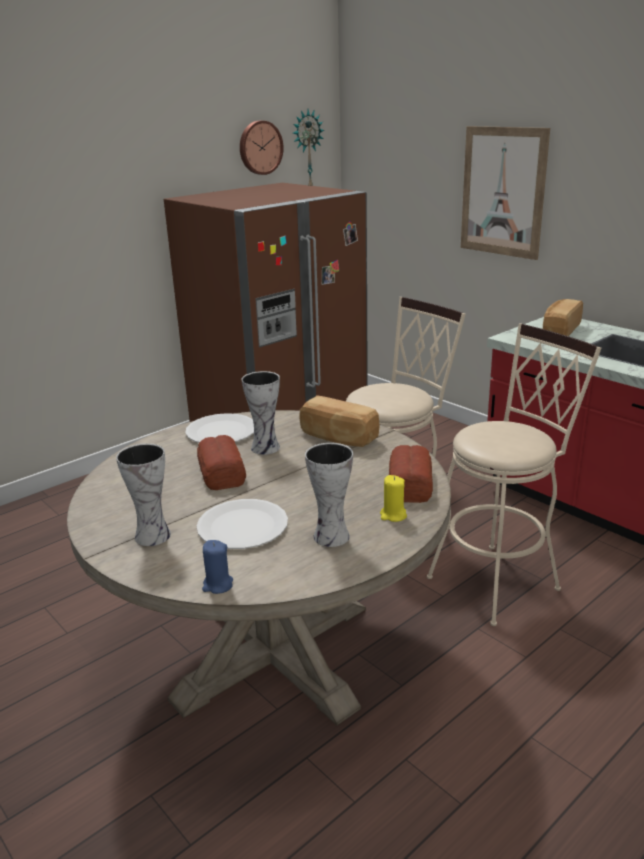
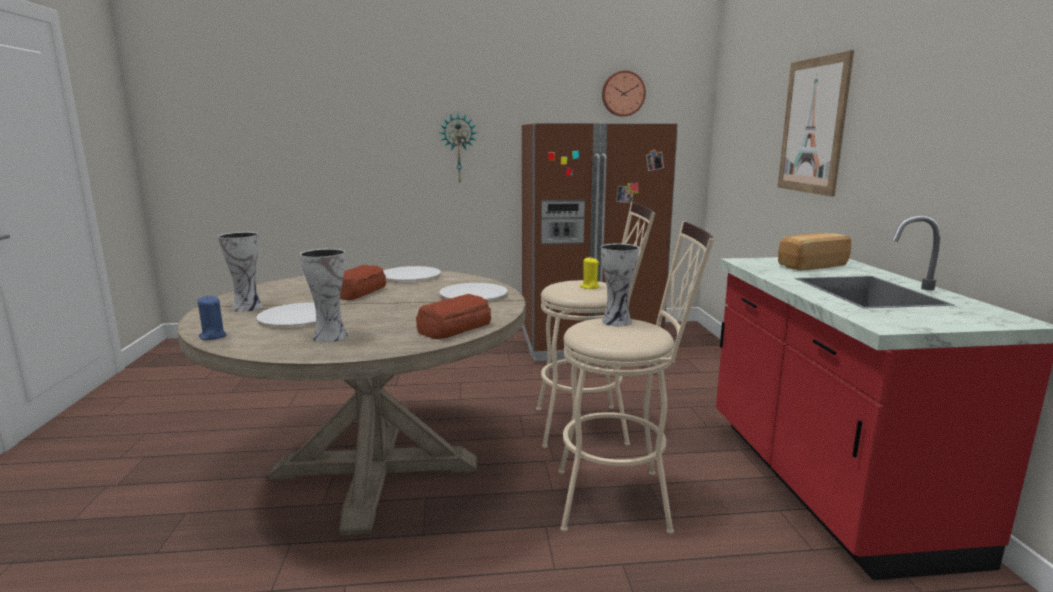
camera: 35 degrees right, 10 degrees down
vase [242,371,280,455] -> vase moved to [601,244,639,326]
wall clock [293,109,324,186] -> wall clock moved to [439,114,477,183]
bread [299,395,380,447] -> white plate [439,283,508,300]
yellow candle [380,475,407,522] -> yellow candle moved to [580,257,600,289]

